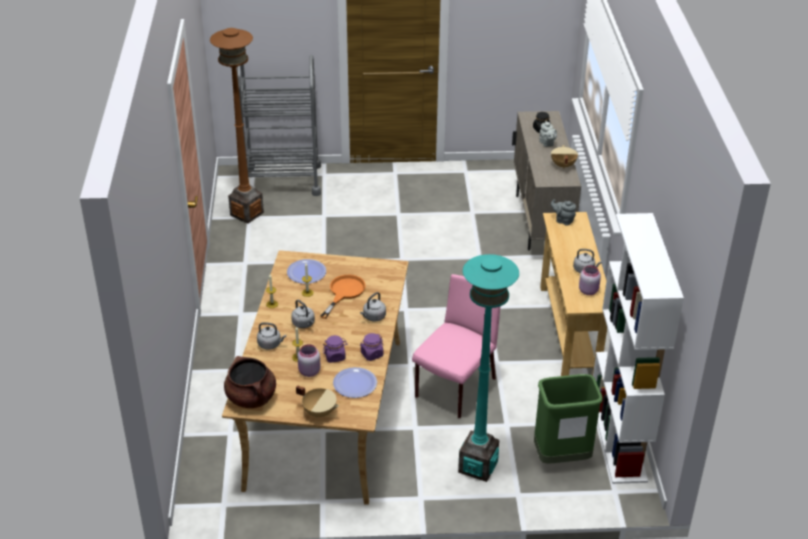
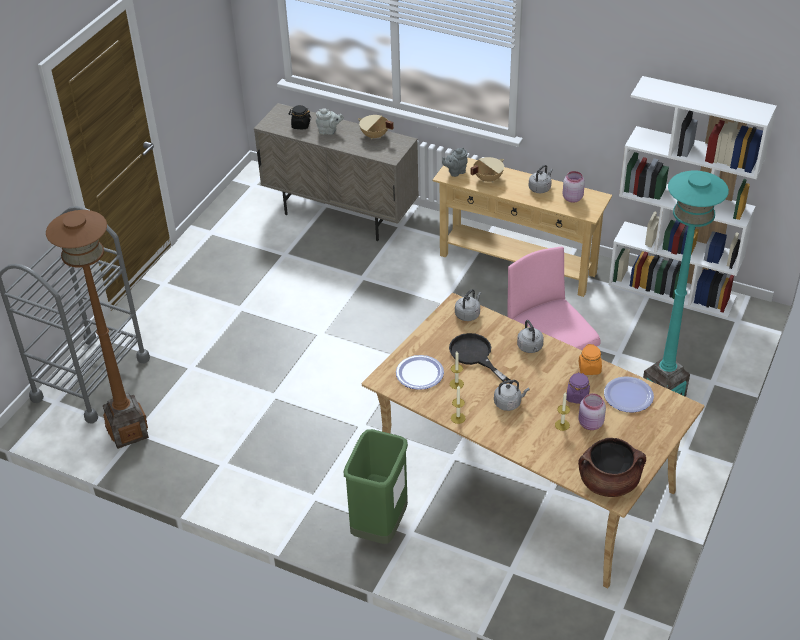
camera: 60 degrees left, 5 degrees up
grey kettle [257,322,286,349] -> grey kettle moved to [455,289,481,321]
beige cooking pot [296,385,339,418] -> beige cooking pot moved to [471,157,504,183]
orange frying pan [320,275,366,319] -> black frying pan [449,333,513,384]
purple jar [360,333,384,361] -> orange jar [579,344,602,375]
green trash can [534,374,603,463] -> green trash can moved to [344,429,408,544]

